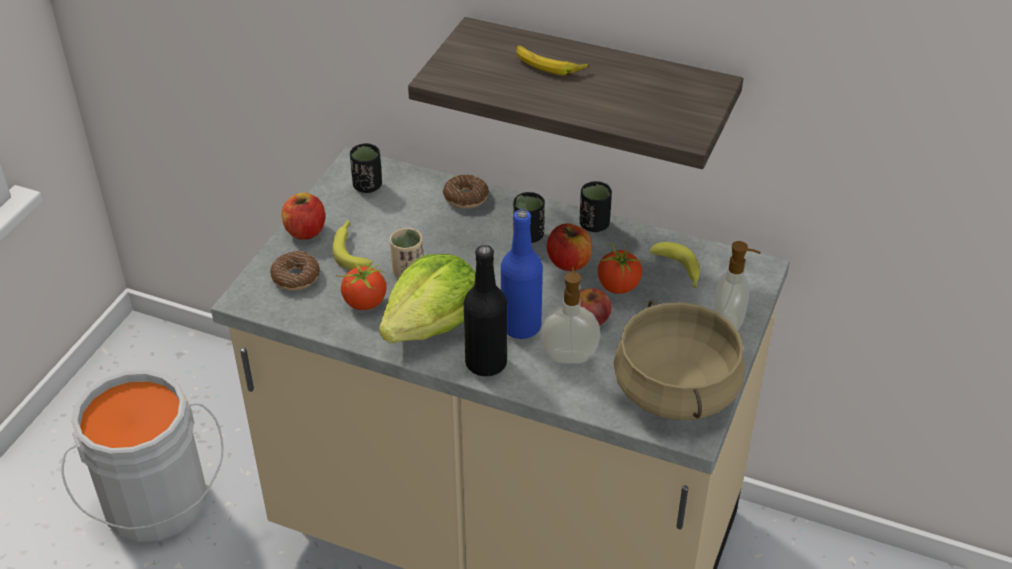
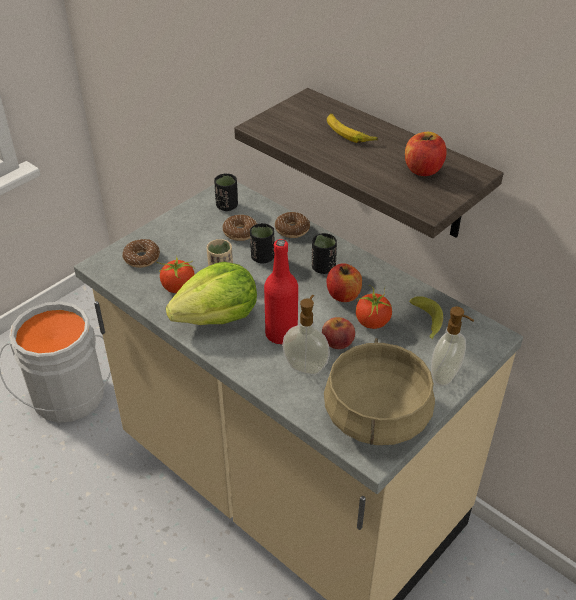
camera: 20 degrees right, 0 degrees up
apple [281,193,325,240] -> apple moved to [405,132,446,176]
banana [333,219,373,270] -> none
black bottle [464,245,507,376] -> none
blue bottle [501,209,543,339] -> red bottle [264,239,298,345]
black cup [580,181,612,232] -> black cup moved to [250,223,275,263]
none -> donut [223,215,258,241]

